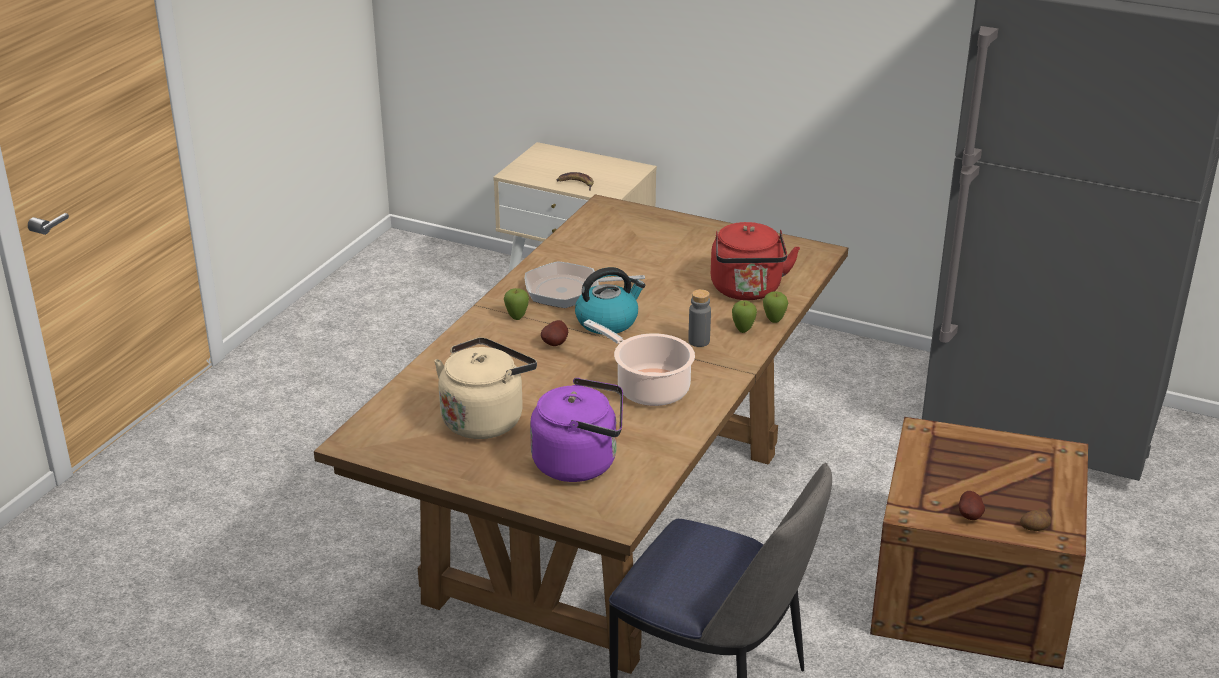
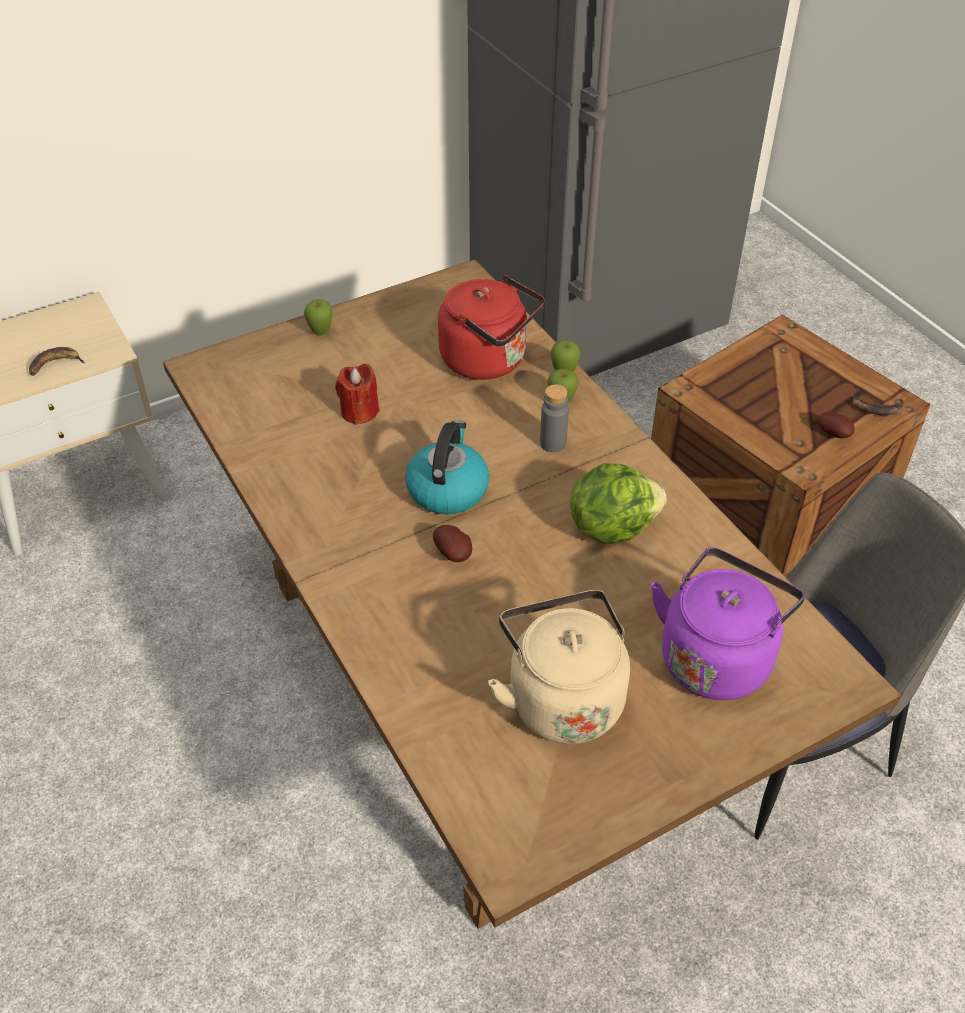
camera: 55 degrees left, 15 degrees up
apple [504,288,529,320] -> apple moved to [304,299,332,335]
frying pan [525,261,645,308] -> none
cooking pot [584,319,695,406] -> lettuce [570,463,667,544]
potato [1020,510,1051,531] -> banana [851,394,904,415]
none -> red candle [335,364,380,425]

